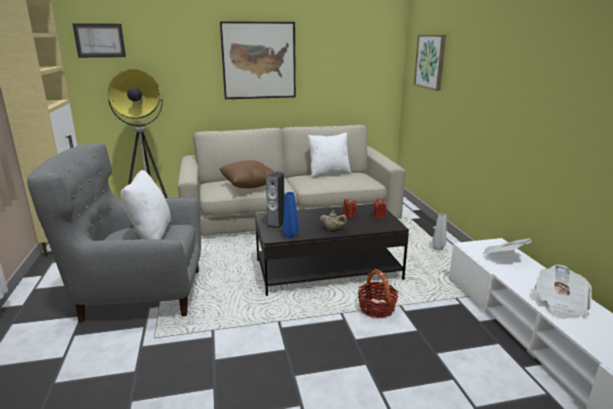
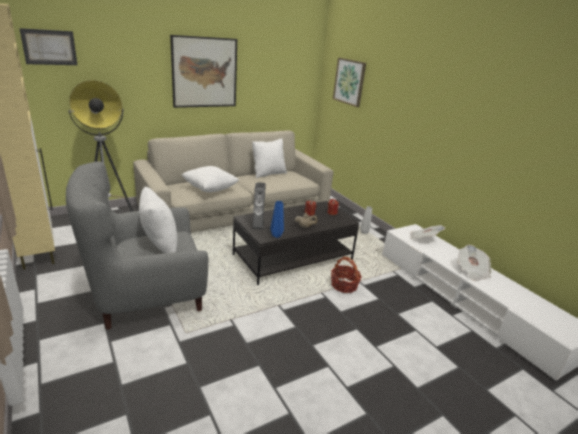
camera: 20 degrees left, 5 degrees up
brown pillow [219,160,274,188] -> white pillow [181,166,239,192]

